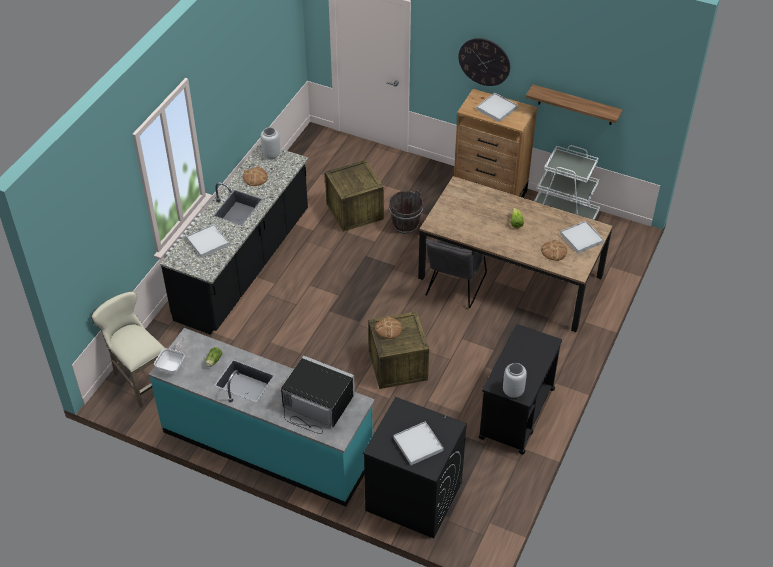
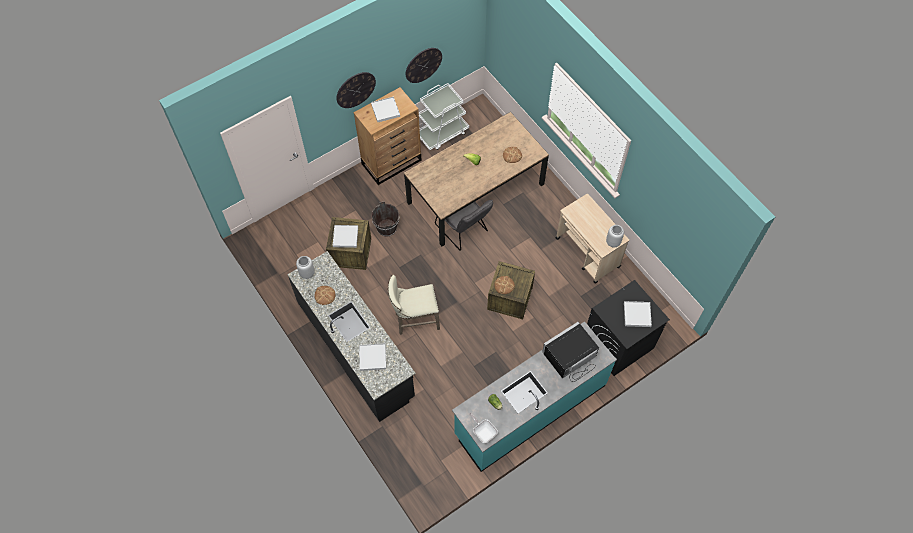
camera: 60 degrees left, 15 degrees up
beige stool [91,291,165,408] -> beige stool moved to [388,275,440,335]
black cart [479,324,562,454] -> beige cart [556,194,629,284]
shelf [526,84,623,125] -> wall clock [406,48,442,83]
white tray [560,221,604,254] -> white tray moved to [333,225,358,248]

